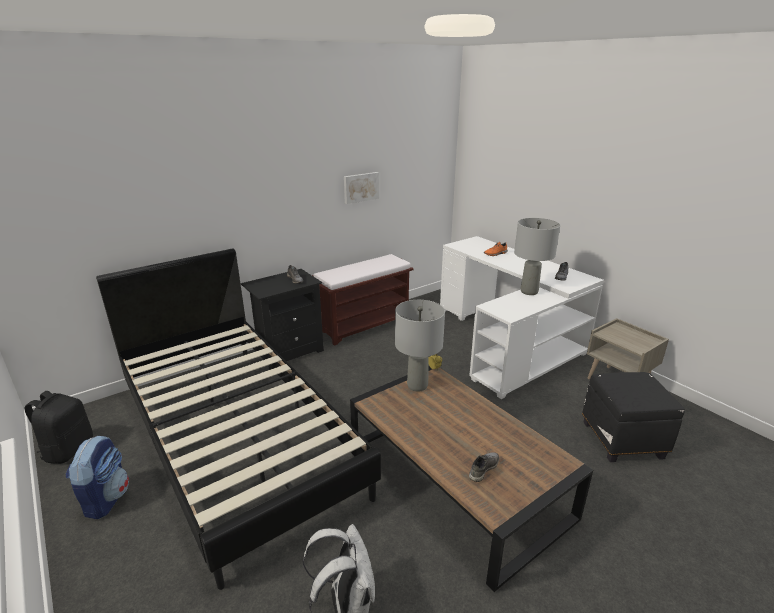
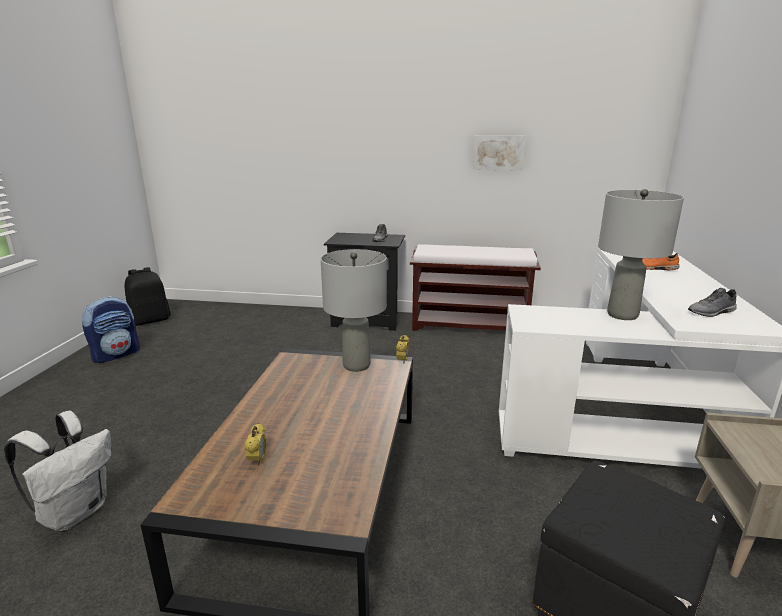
camera: 45 degrees right, 5 degrees down
black bed [96,248,381,590] -> none
grey shoe [469,452,499,482] -> alarm clock [244,423,266,466]

